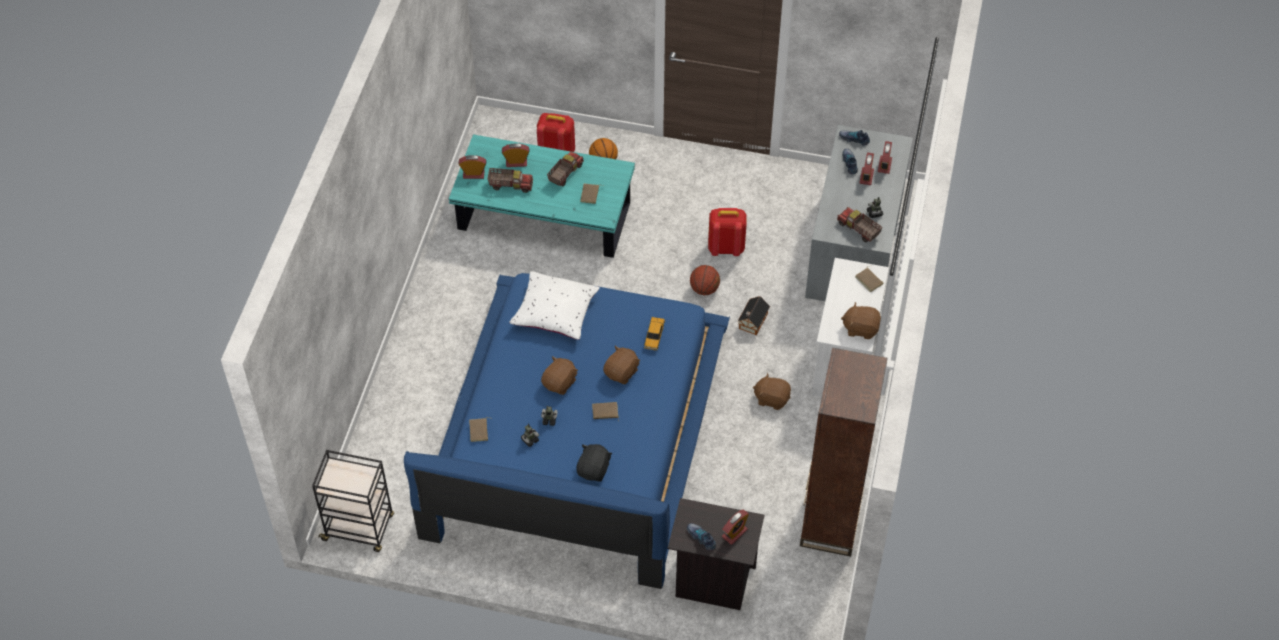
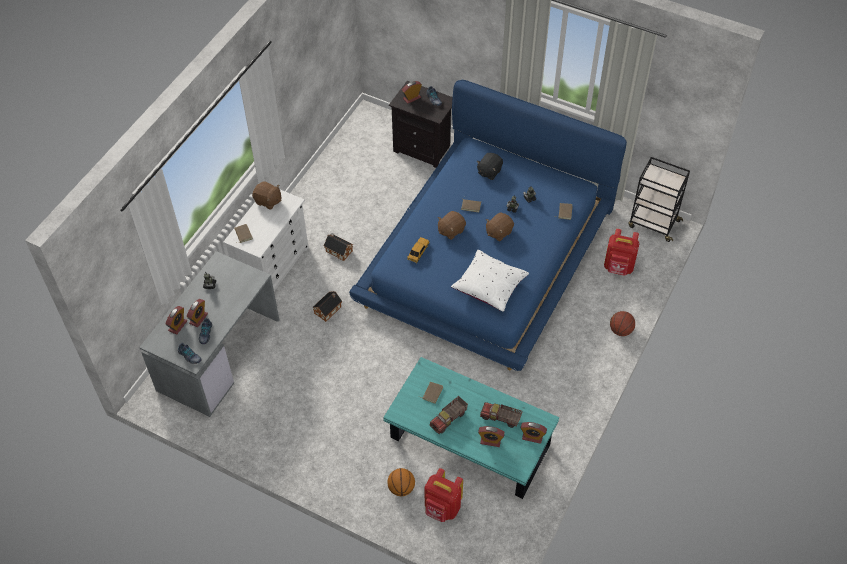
camera: 165 degrees left, 0 degrees up
basketball [690,265,720,295] -> basketball moved to [610,311,635,336]
red backpack [708,208,747,256] -> red backpack moved to [604,229,639,276]
brown plush toy [753,373,791,410] -> toy house [324,233,353,261]
brown bookcase [800,348,888,557] -> none
toy truck [837,207,883,242] -> none

